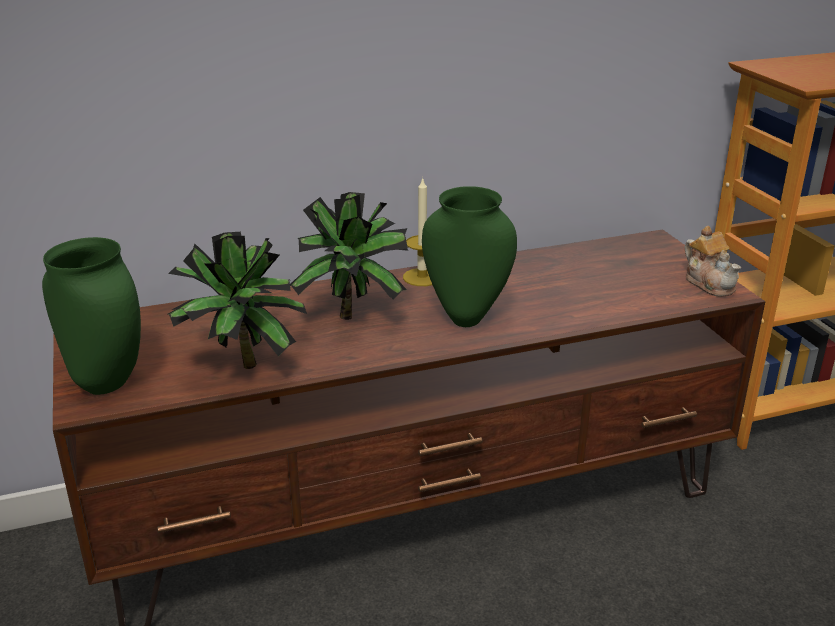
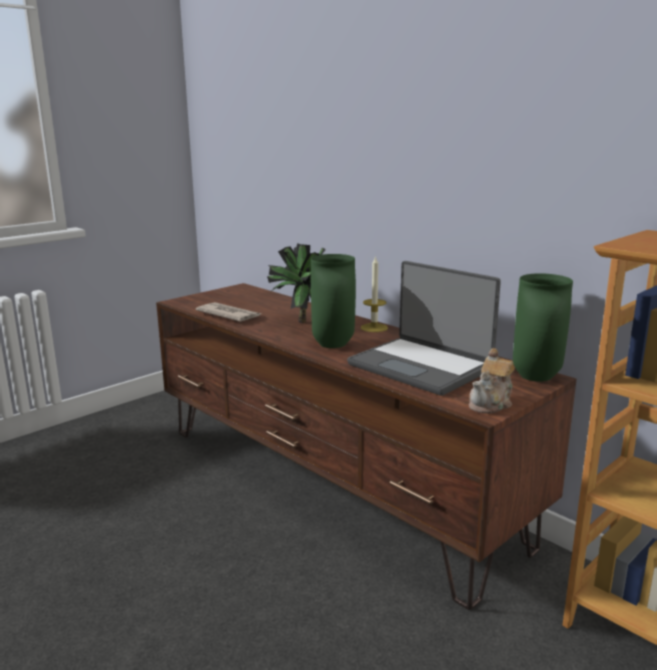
camera: 65 degrees right, 10 degrees down
green vase [42,237,141,395] -> green vase moved to [513,273,573,381]
potted plant [168,232,307,369] -> newspaper [196,302,262,322]
none -> laptop [347,261,501,396]

